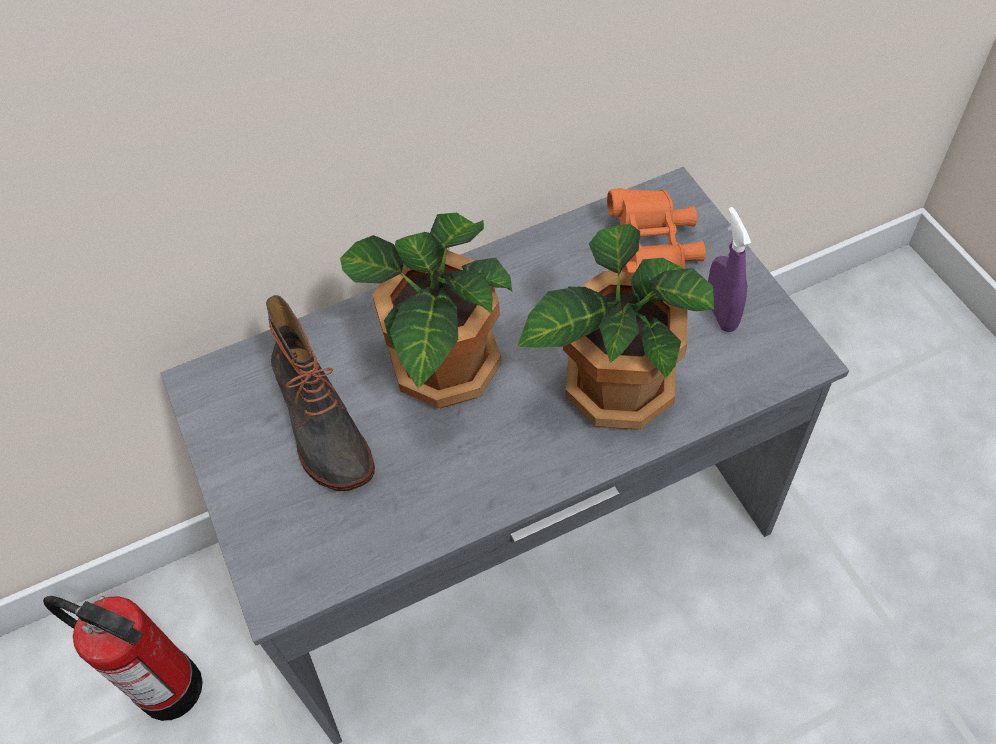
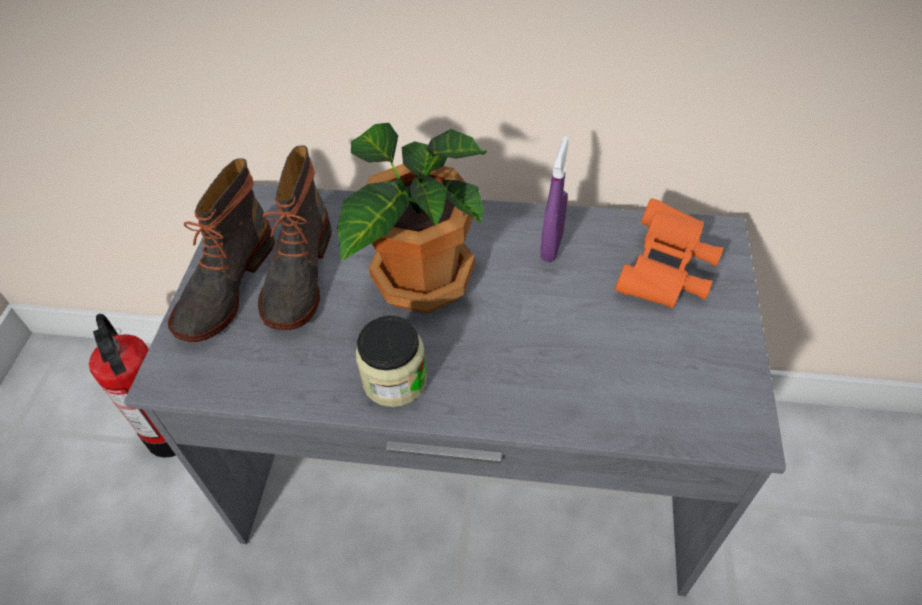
camera: 30 degrees right, 5 degrees down
potted plant [517,224,714,430] -> none
purple spray bottle [708,207,751,332] -> purple spray bottle moved to [540,136,569,262]
none -> boot [168,158,275,342]
none -> jar [356,316,427,407]

